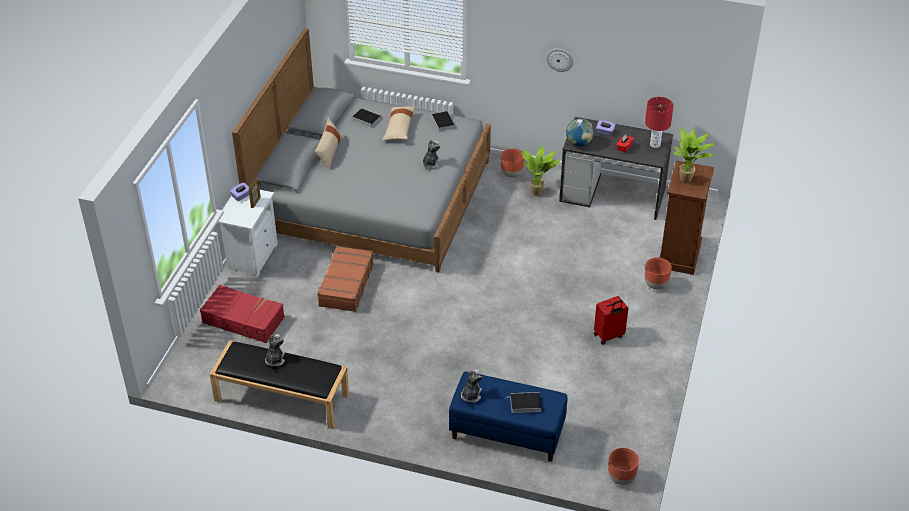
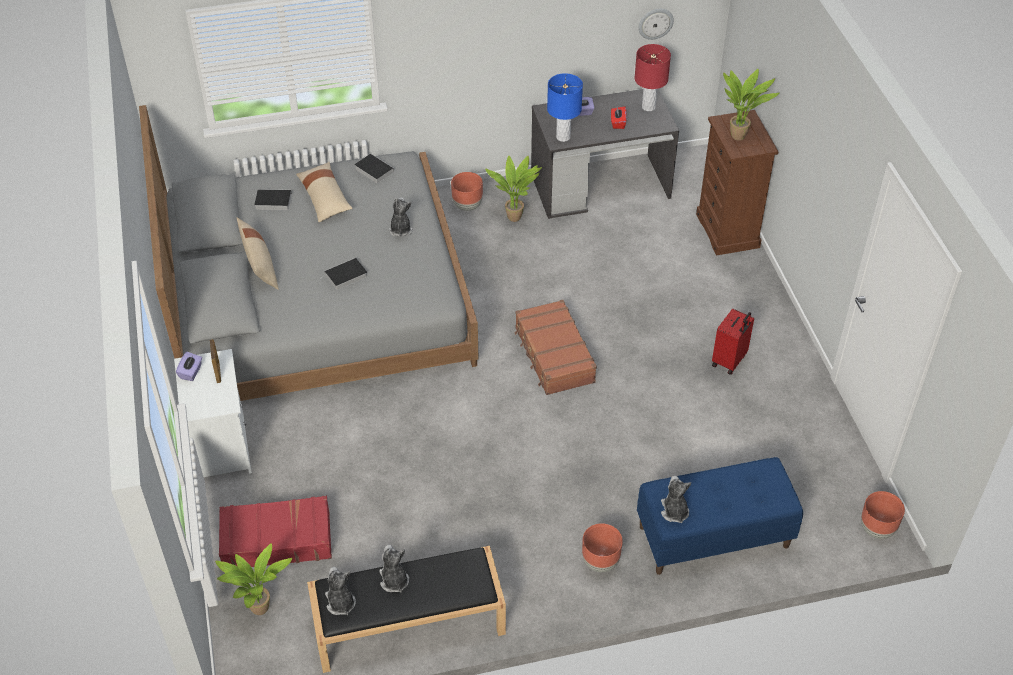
camera: 30 degrees left, 5 degrees up
brown suitcase [317,246,374,312] -> brown suitcase moved to [515,300,597,395]
book [507,392,541,413] -> book moved to [322,258,368,291]
wall clock [546,48,573,72] -> wall clock moved to [638,9,674,40]
globe [566,119,594,146] -> blue table lamp [547,73,583,142]
brown planter [644,257,672,289] -> brown planter moved to [582,523,623,572]
none -> potted plant [215,543,292,615]
none -> plush toy [325,567,356,615]

